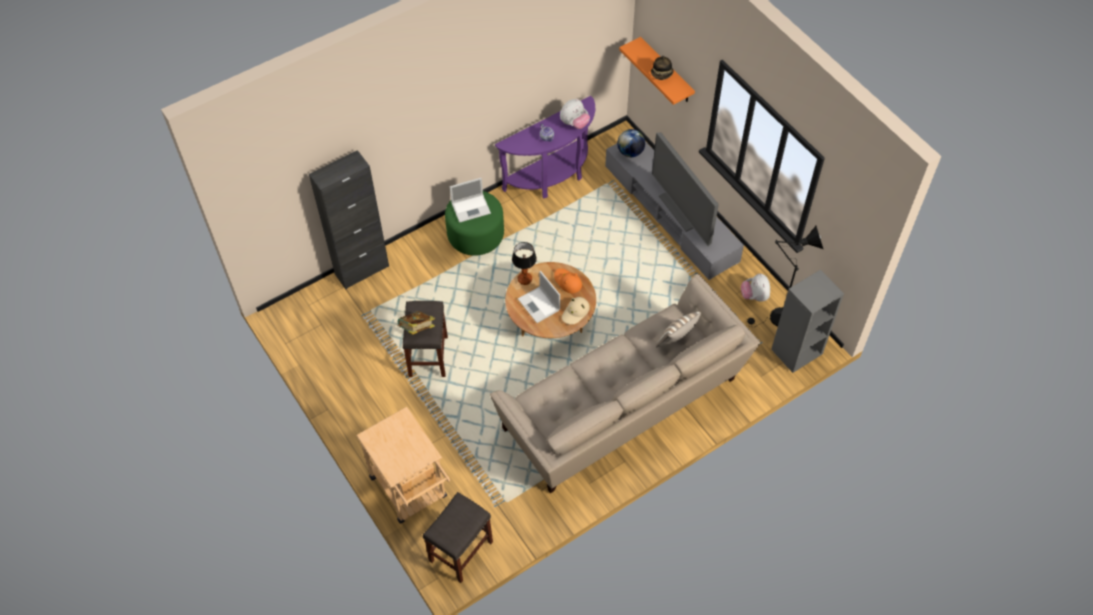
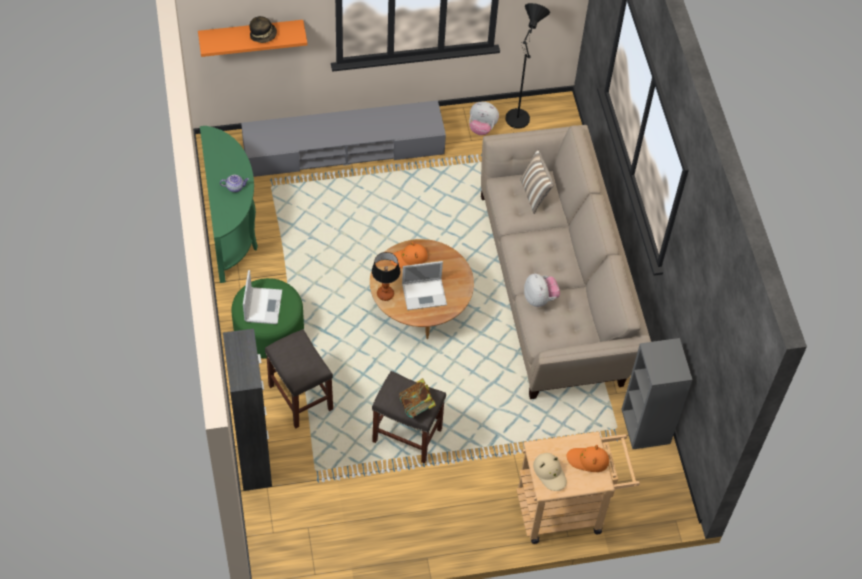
camera: 70 degrees left, 0 degrees up
grey stool [423,492,493,583] -> grey stool moved to [265,329,333,429]
purple console table [495,96,595,198] -> green console table [200,126,258,283]
plush toy [560,99,590,129] -> plush toy moved to [524,273,560,307]
beige hat [562,297,590,325] -> beige hat moved to [533,453,567,491]
globe [617,129,645,157] -> none
television [652,132,719,246] -> none
grey bookcase [771,270,844,373] -> grey bookcase moved to [621,338,693,449]
none -> orange hat [567,445,609,472]

